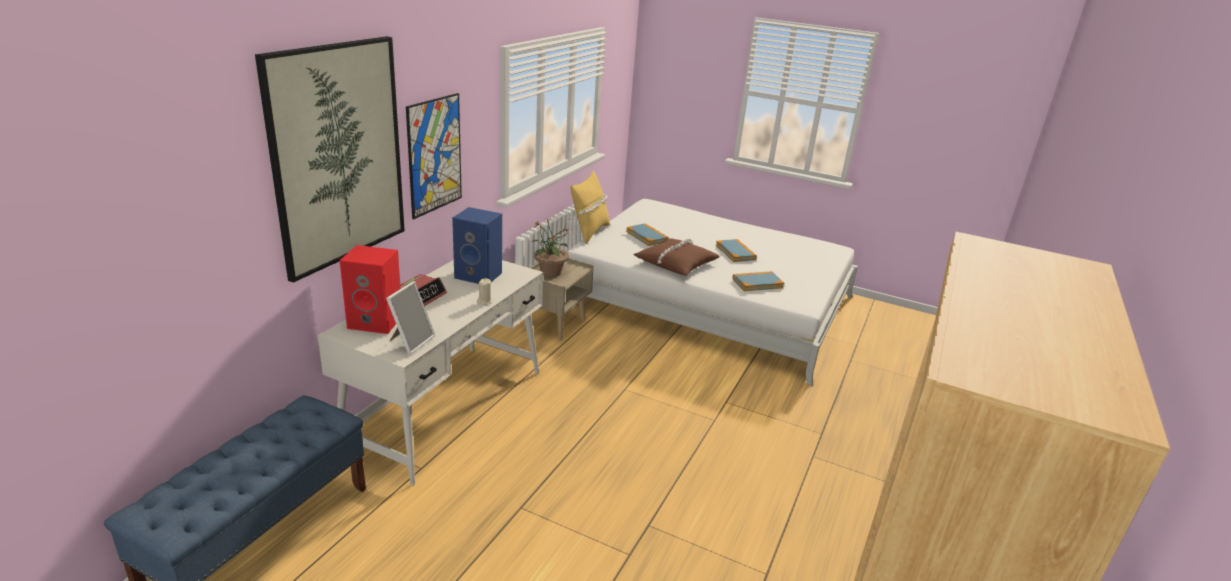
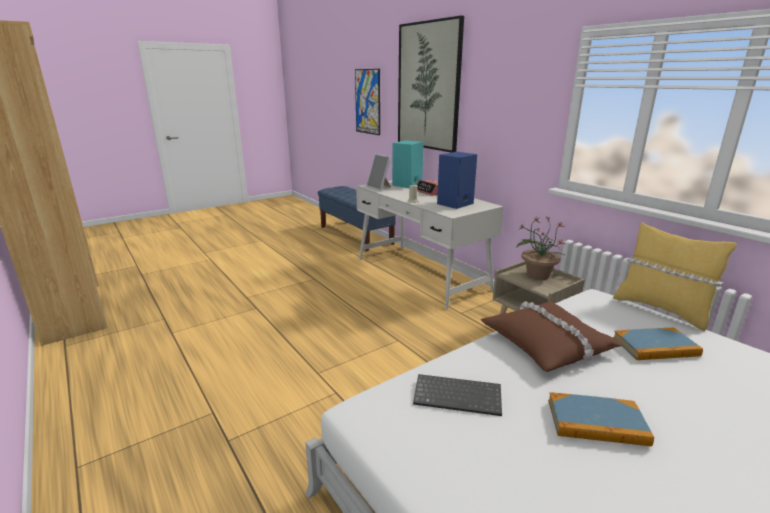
camera: 120 degrees right, 5 degrees down
red speaker [340,245,401,334] -> turquoise speaker [392,140,424,188]
picture [406,93,462,219] -> picture moved to [355,69,380,135]
book [732,271,784,291] -> keyboard [413,374,502,416]

